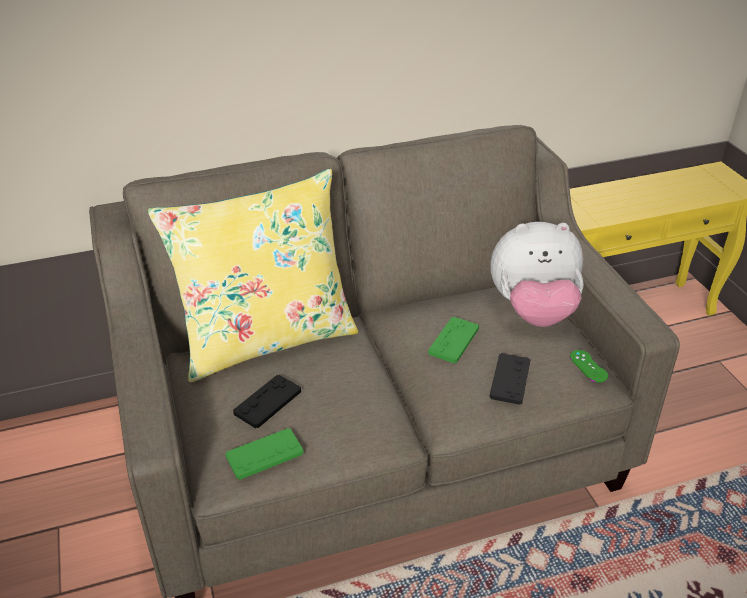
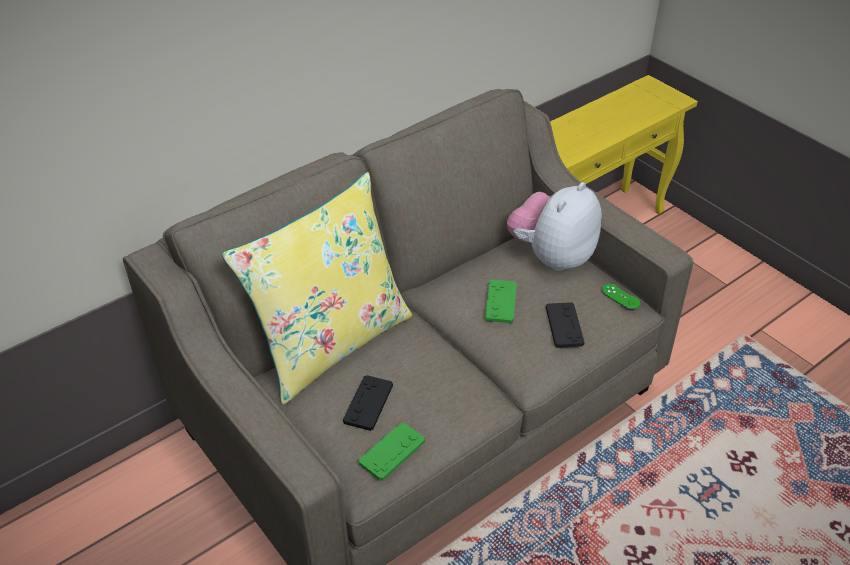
camera: 20 degrees left, 5 degrees up
plush toy [491,222,584,327] -> plush toy turned 150 degrees clockwise [507,182,602,271]

